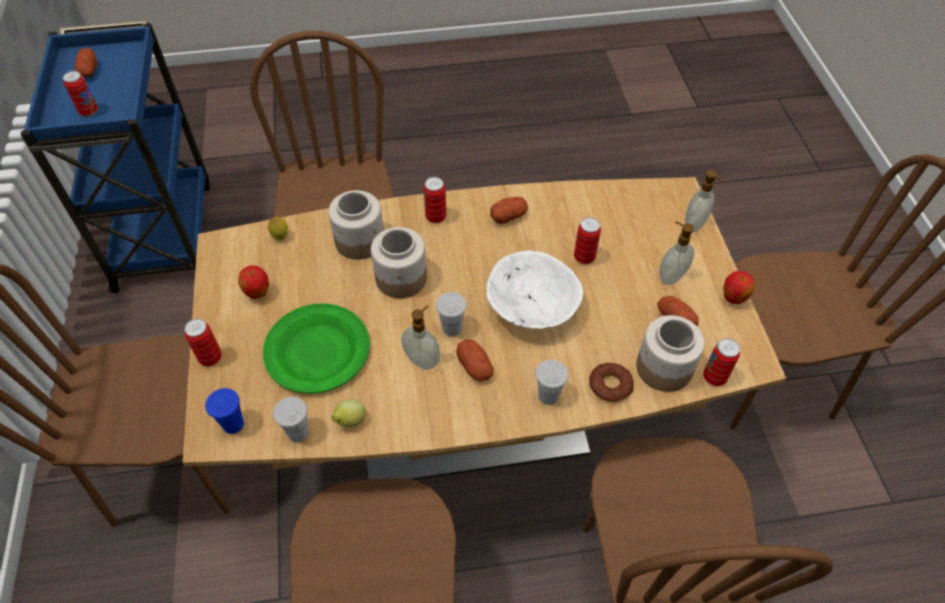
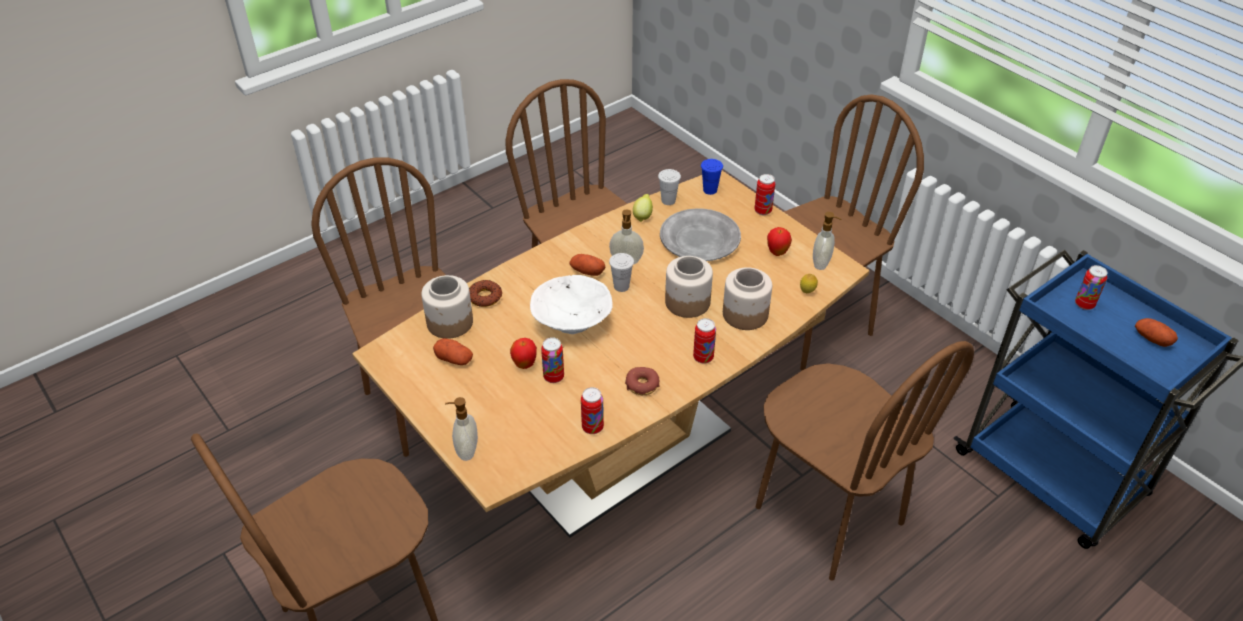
camera: 150 degrees right, 10 degrees down
green plate [263,304,370,394] -> grey plate [660,208,741,261]
potato [490,197,528,224] -> donut [625,367,659,395]
white cup [536,360,568,405] -> none
soap dispenser [659,221,694,285] -> soap dispenser moved to [813,212,841,270]
can [703,338,740,386] -> can moved to [581,387,604,434]
apple [723,271,755,304] -> apple moved to [510,338,537,369]

